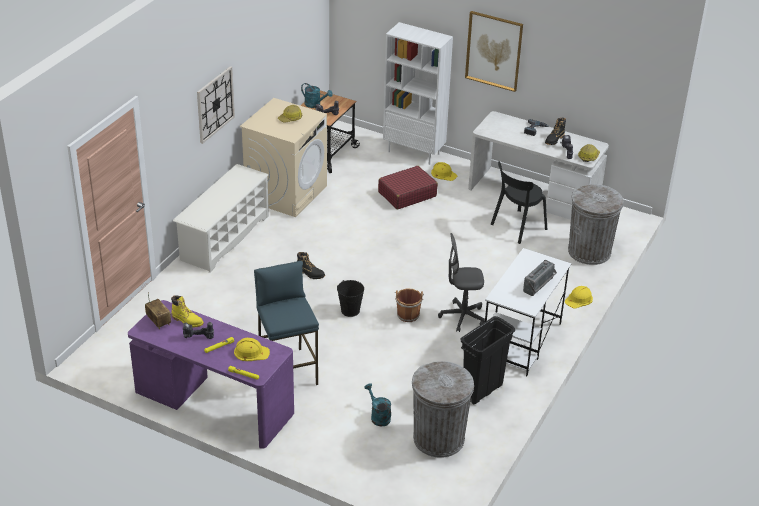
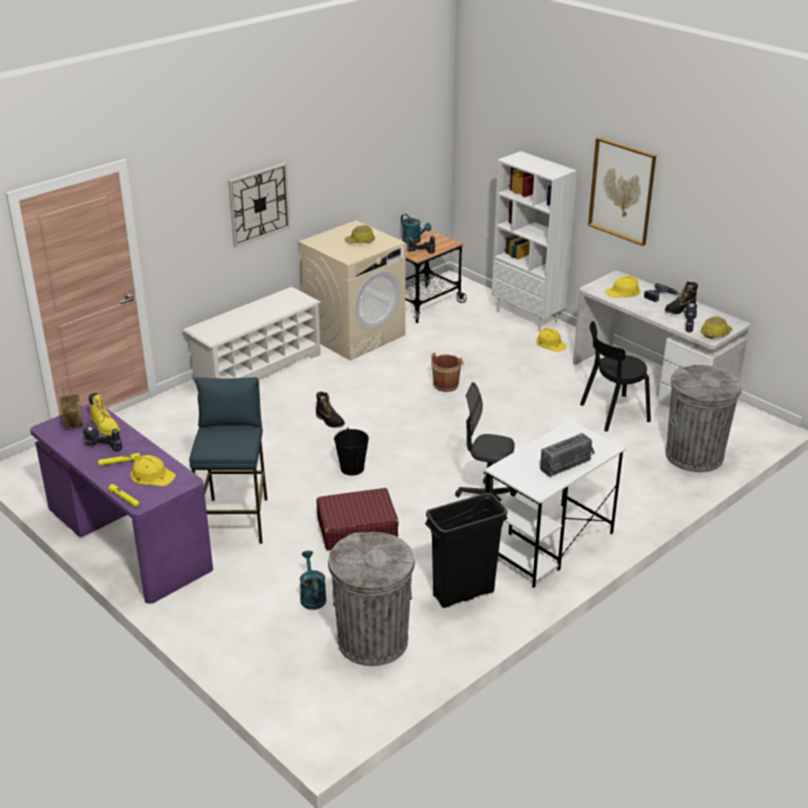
camera: 20 degrees right, 5 degrees down
red suitcase [378,166,438,210] -> red suitcase moved to [316,488,399,550]
brown bucket [395,288,424,322] -> brown bucket moved to [431,353,464,392]
yellow hard hat [565,286,593,309] -> yellow hard hat moved to [605,276,640,298]

